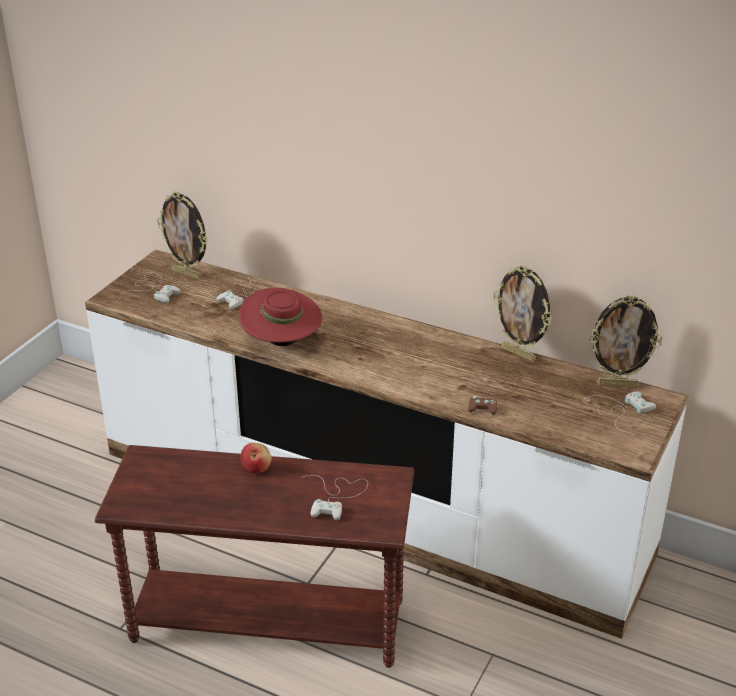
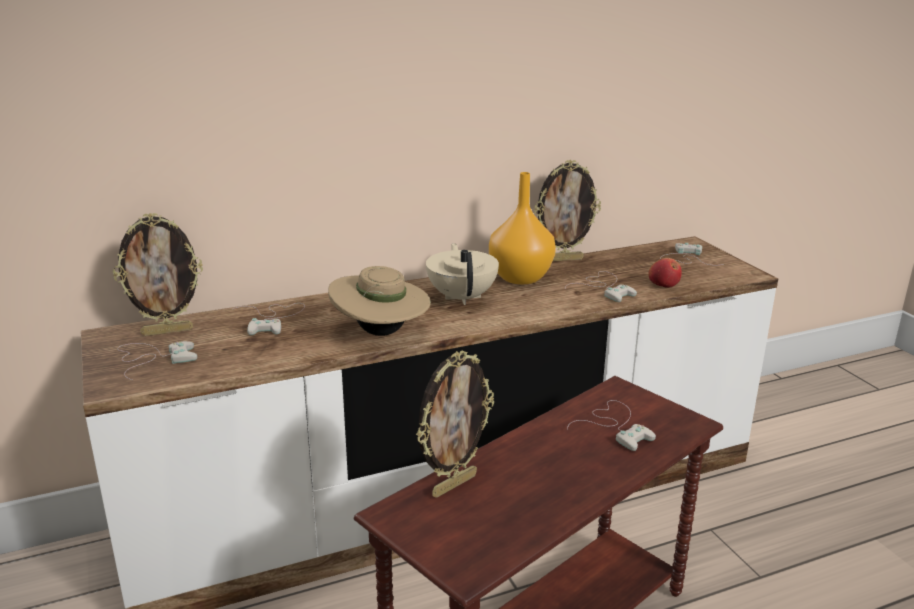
camera: 50 degrees left, 10 degrees down
red hat [239,288,322,346] -> beige hat [328,266,431,336]
apple [240,443,272,473] -> apple moved to [648,258,682,288]
brown game controller [456,376,518,415] -> white game controller [565,271,637,302]
picture frame [589,295,662,388] -> picture frame moved to [416,351,494,498]
none -> beige teapot [426,243,499,305]
none -> orange vase [489,172,556,284]

